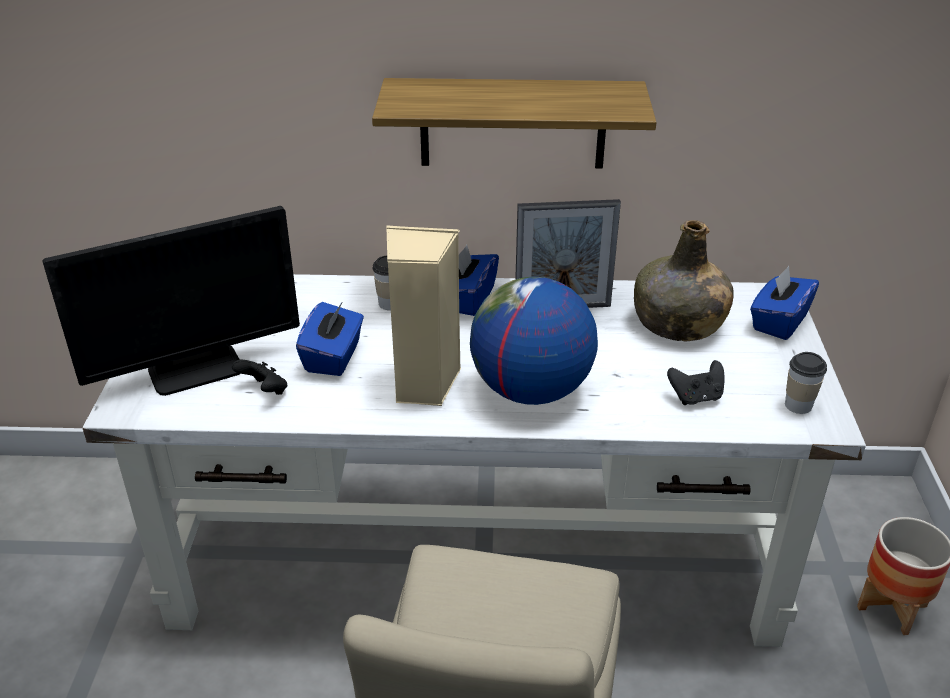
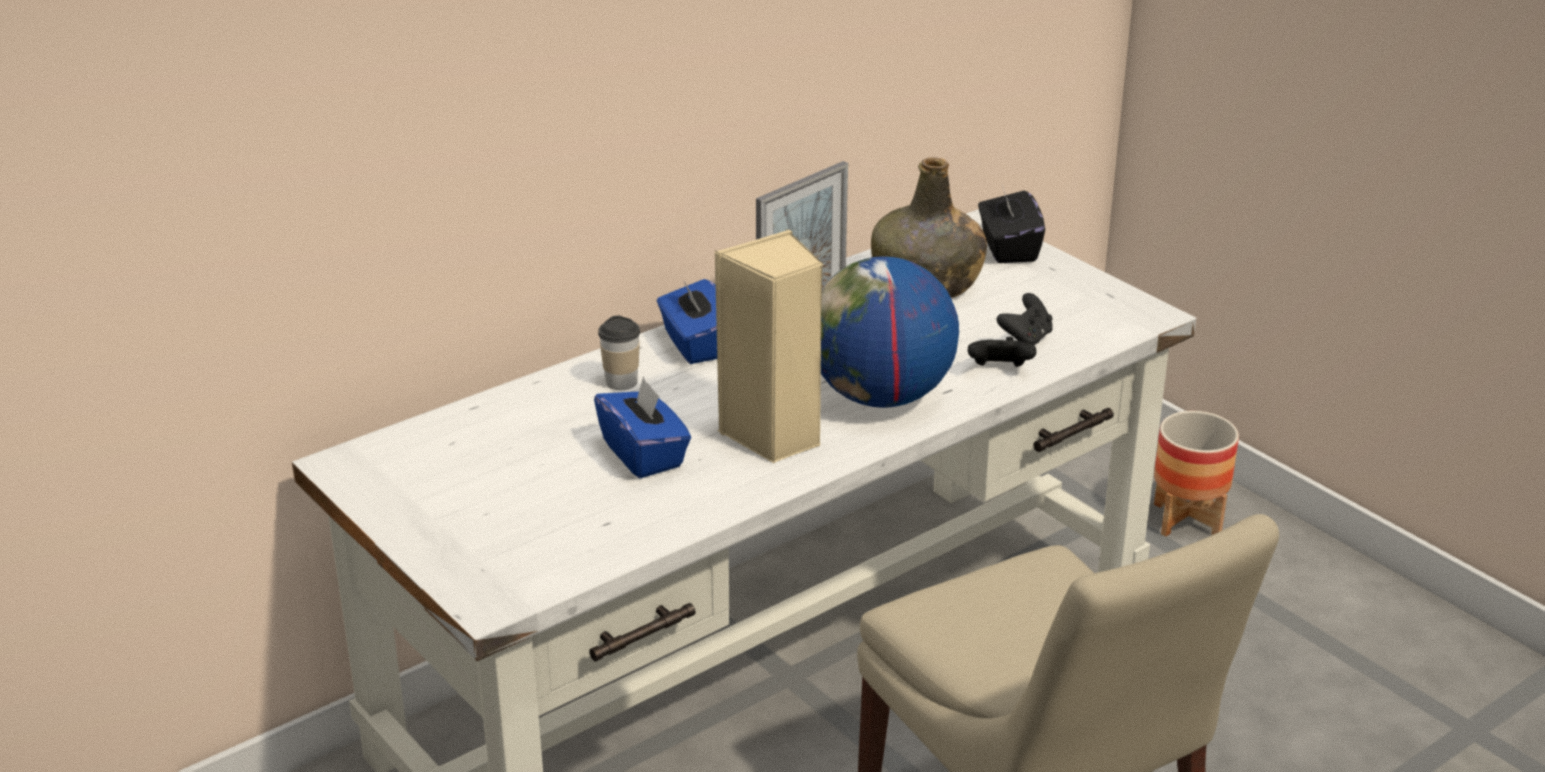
camera: 40 degrees left, 5 degrees down
monitor [42,206,300,396] -> none
black game controller [232,360,287,395] -> black game controller moved to [968,337,1037,367]
shelf [372,78,657,168] -> none
blue tissue box [750,266,819,340] -> black tissue box [978,185,1045,263]
cup [785,352,827,414] -> none

